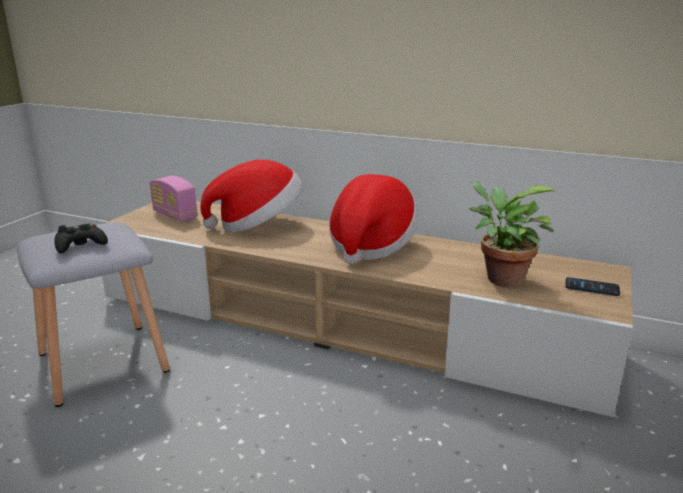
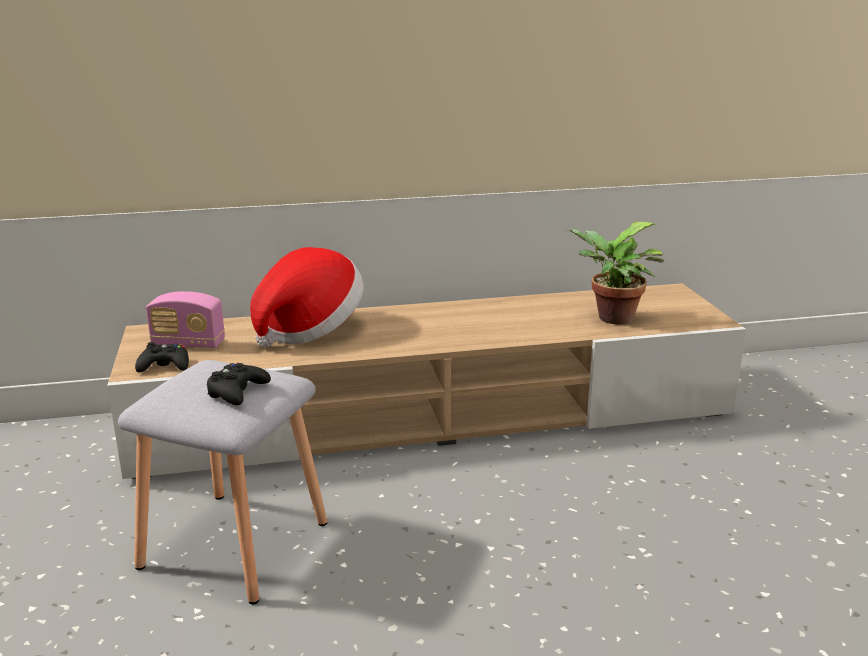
camera: 35 degrees left, 0 degrees up
hat [329,174,418,265] -> none
phone [565,277,620,296] -> none
none -> black game controller [135,342,189,372]

